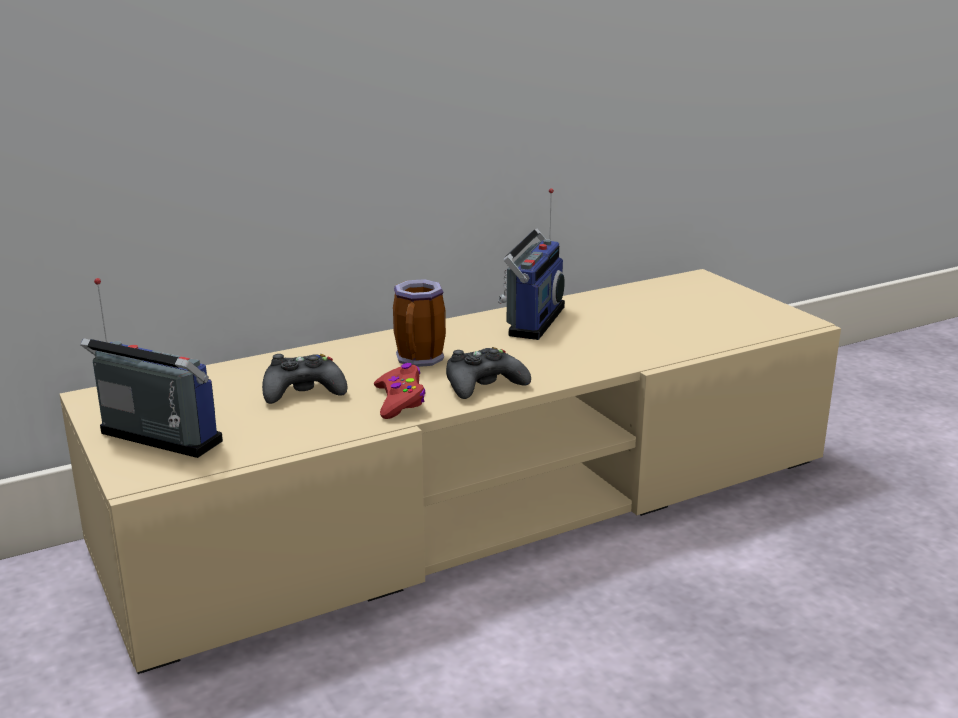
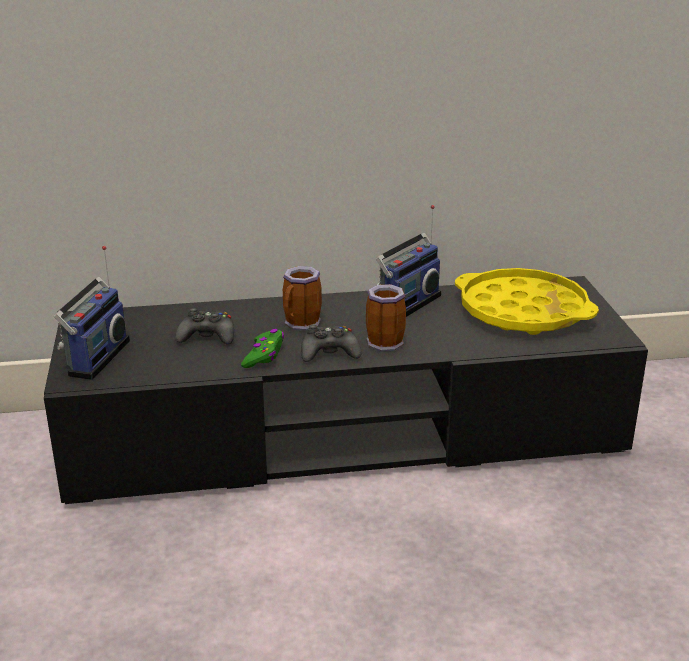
camera: 20 degrees right, 5 degrees up
beige tv stand [59,269,841,674] -> black tv stand [44,276,648,504]
radio [80,278,223,458] -> radio turned 60 degrees clockwise [54,246,130,380]
red game controller [374,363,426,419] -> green game controller [241,329,284,368]
none -> mug [366,284,406,352]
none -> yellow tray [455,268,599,335]

